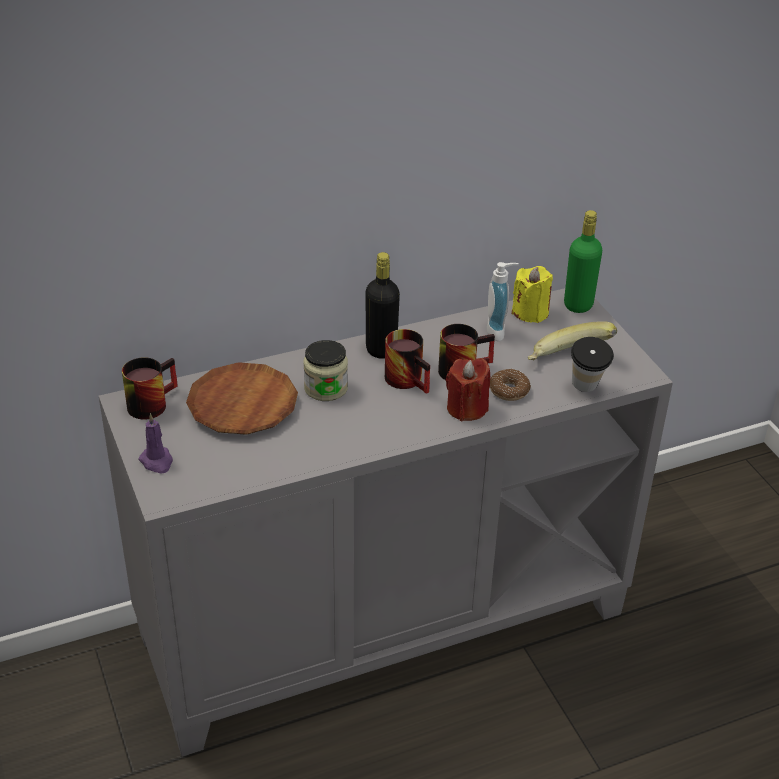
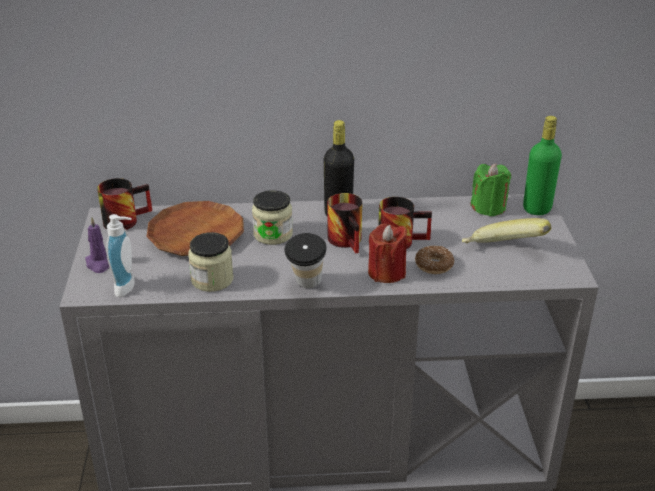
camera: 20 degrees right, 5 degrees down
soap dispenser [487,262,519,341] -> soap dispenser moved to [106,214,135,297]
yellow candle [512,266,553,323] -> green candle [470,163,511,217]
cup [571,337,614,392] -> cup moved to [284,233,327,288]
none -> jar [188,232,233,292]

